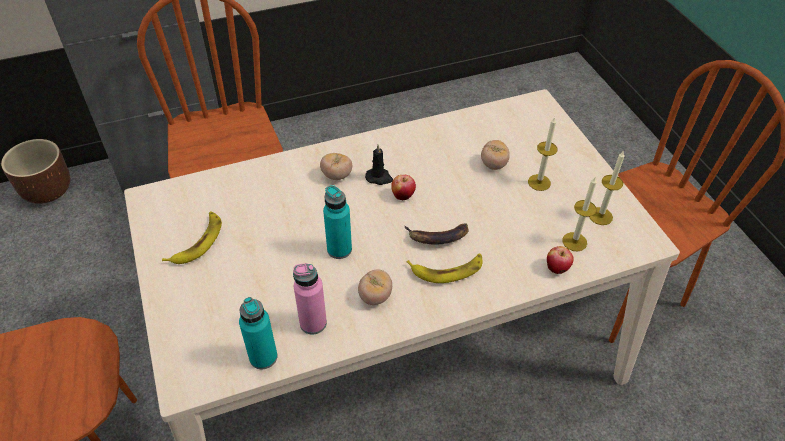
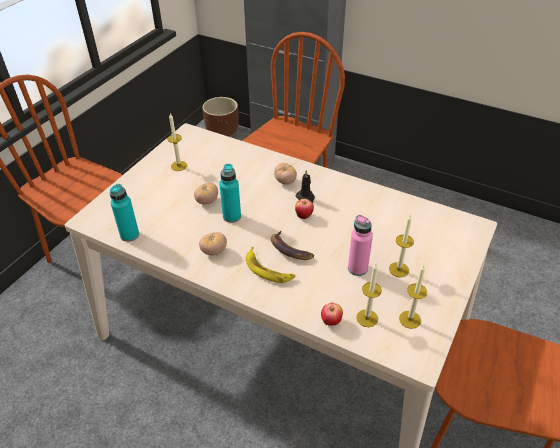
camera: 50 degrees right, 5 degrees down
banana [162,212,222,264] -> candle [167,114,187,171]
pink bottle [293,263,327,335] -> pink bottle moved to [348,215,373,276]
tomato [481,140,510,170] -> tomato moved to [194,182,218,205]

